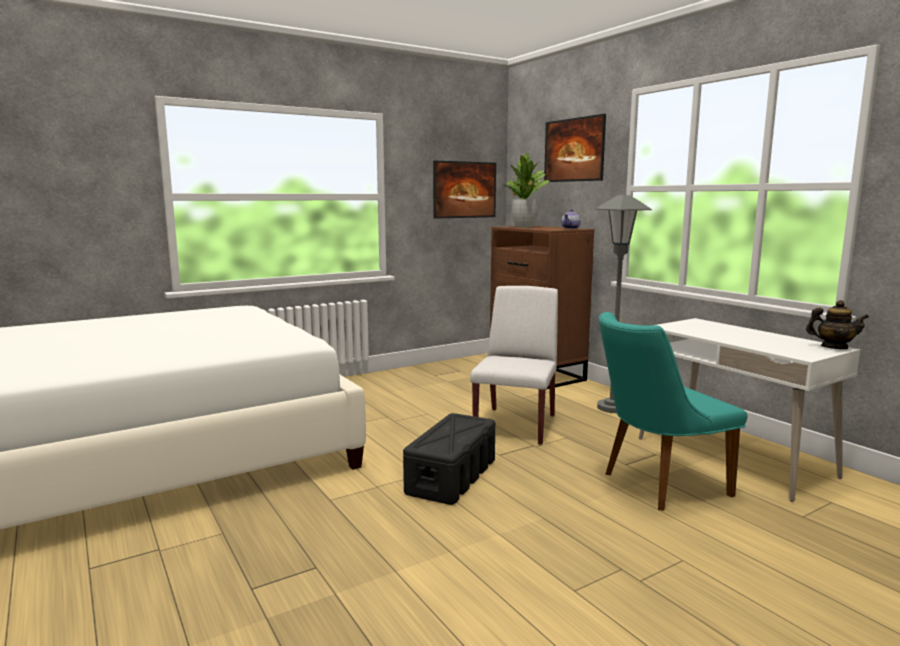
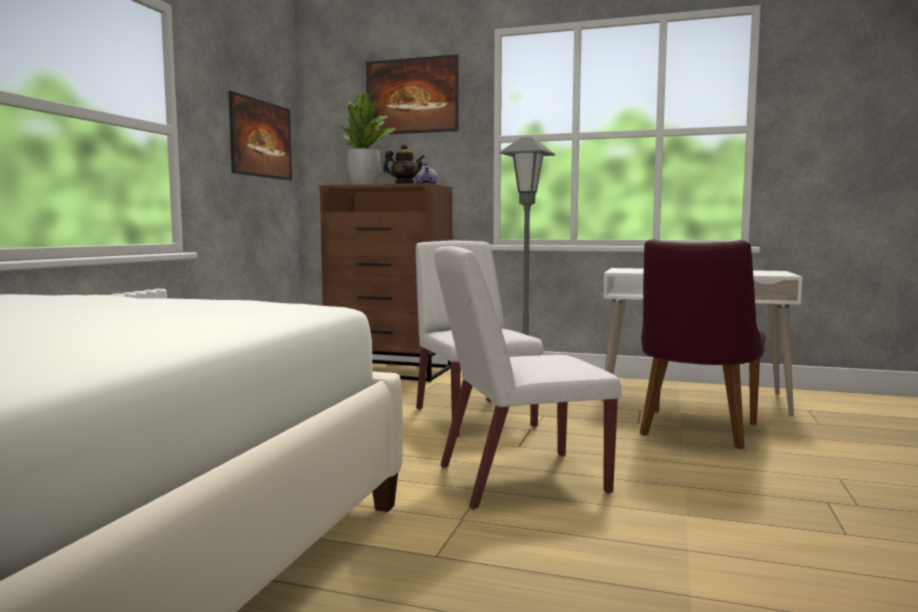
camera: 40 degrees left, 5 degrees down
black storage box [403,413,495,505] -> white chair [434,246,622,510]
turquoise chair [599,312,748,511] -> purple chair [640,239,766,449]
teapot [806,300,869,349] -> teapot moved to [383,144,425,184]

